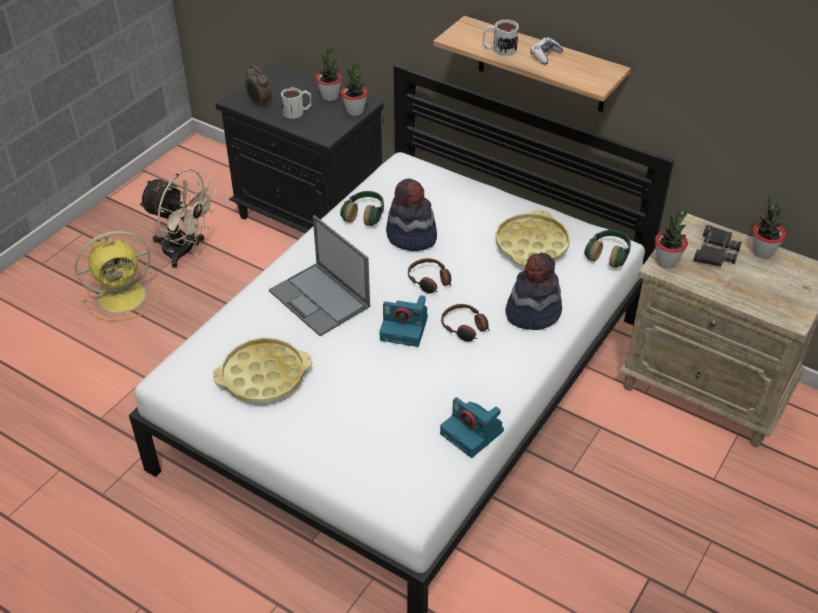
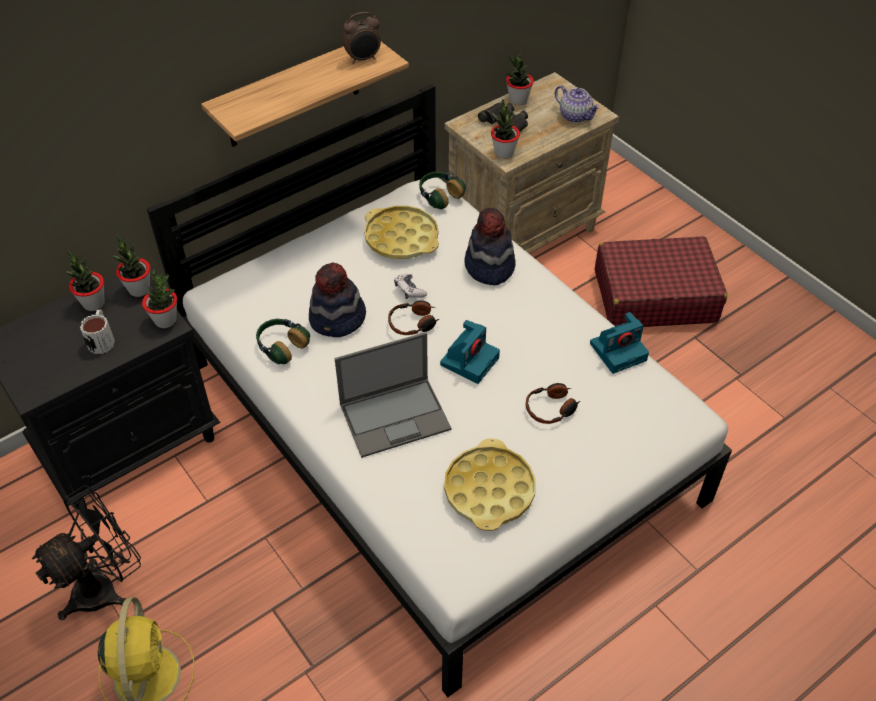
camera: 70 degrees left, 5 degrees up
beige fan [139,169,217,268] -> black fan [32,485,141,620]
alarm clock [245,65,272,109] -> alarm clock moved to [342,12,381,64]
headphones [441,304,490,342] -> headphones moved to [526,383,580,424]
mug [483,20,519,56] -> none
game controller [530,37,564,64] -> game controller moved to [394,274,427,299]
none -> potted plant [142,270,177,328]
none -> teapot [555,85,601,123]
none -> red suitcase [595,236,727,327]

